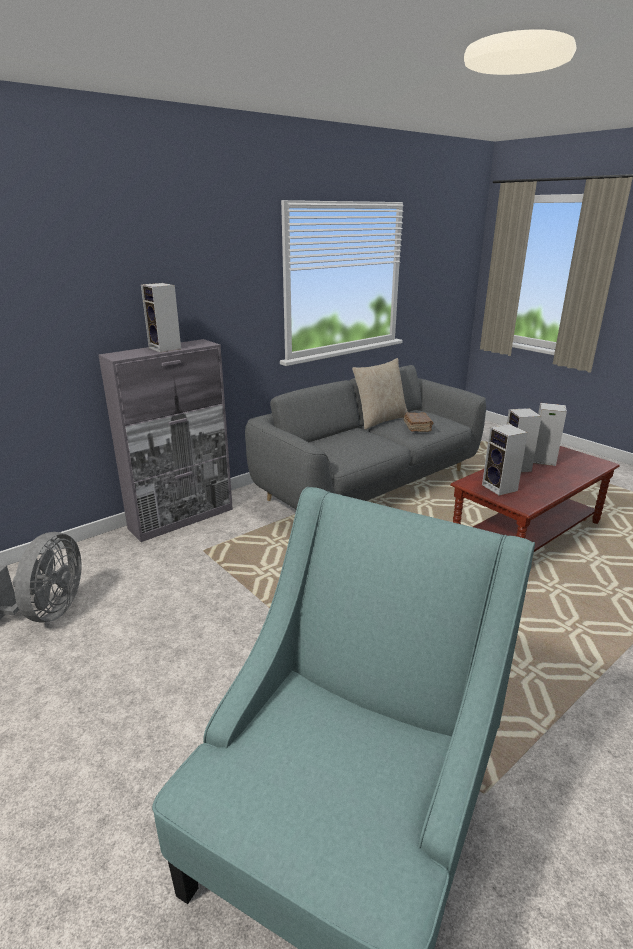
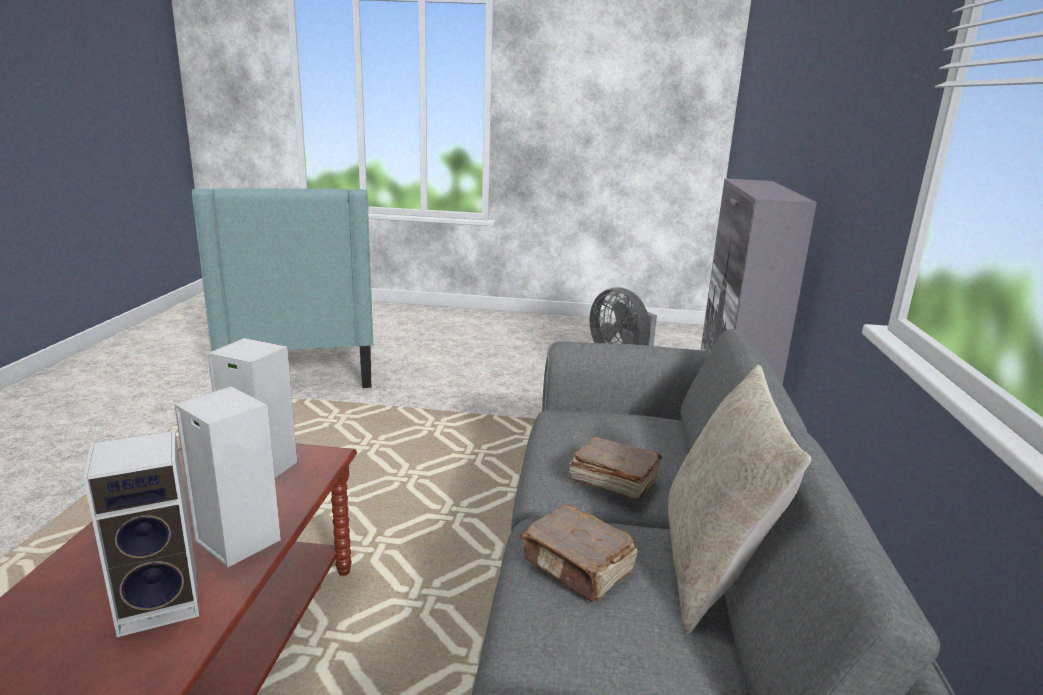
camera: 135 degrees right, 5 degrees down
speaker [141,283,181,352] -> none
none -> brown book [569,436,662,500]

